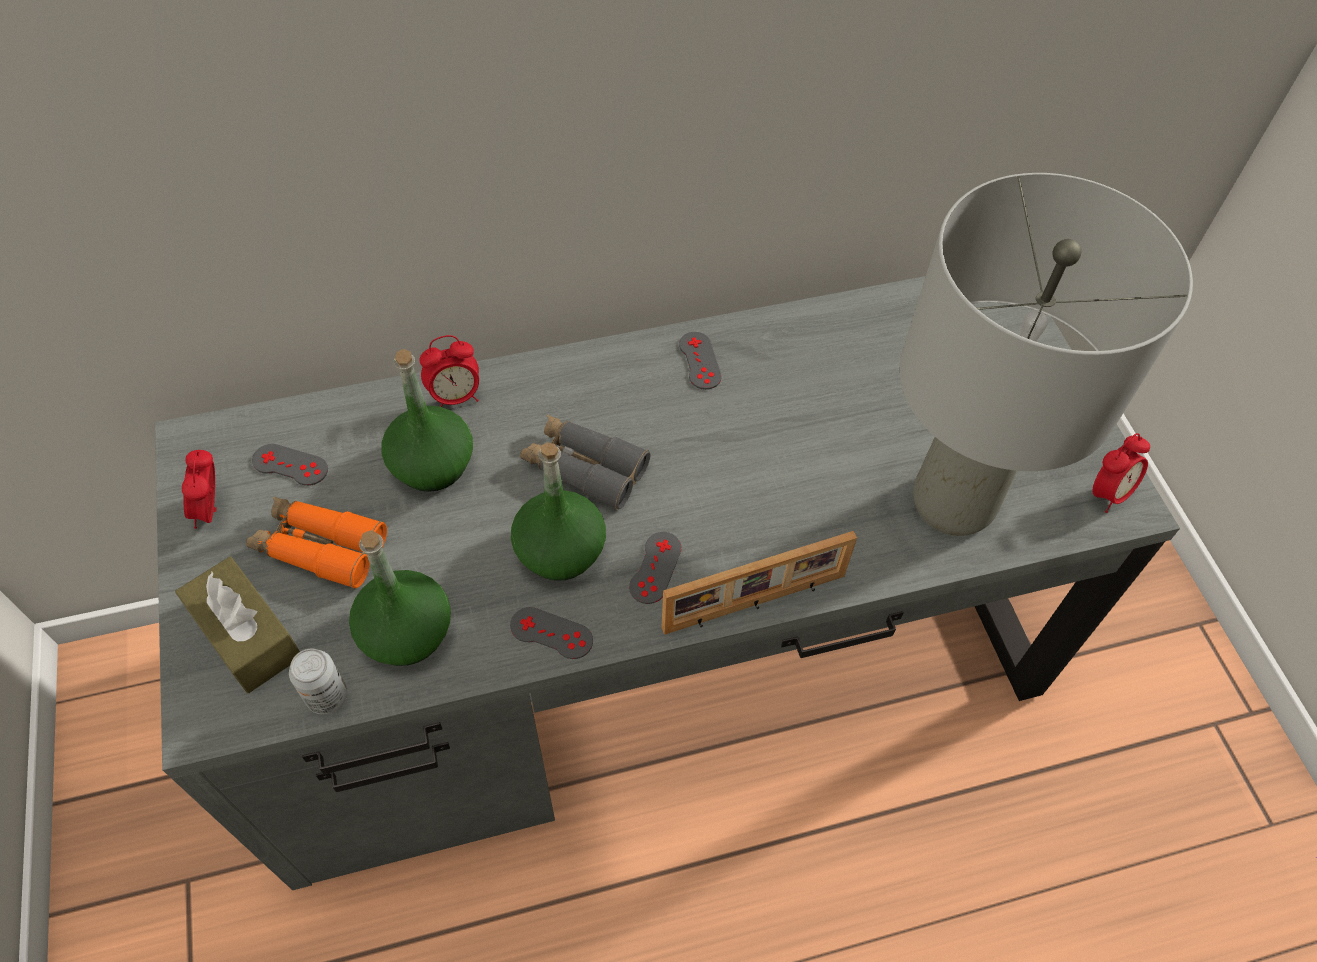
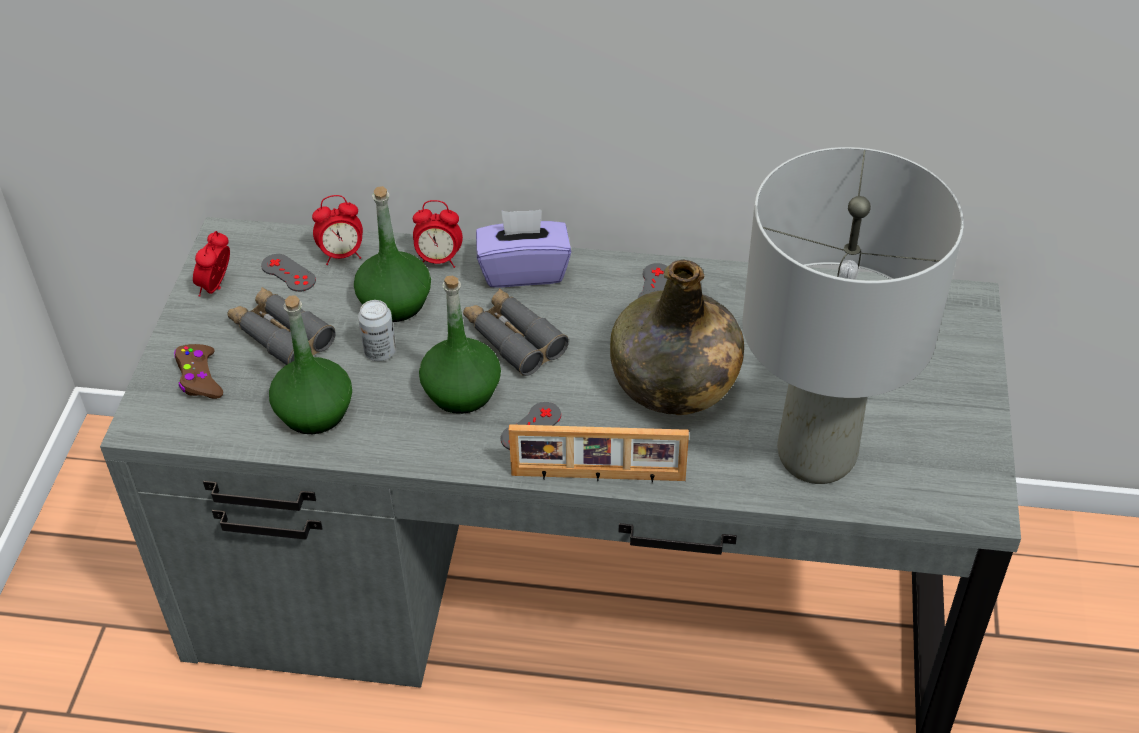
camera: 25 degrees right, 10 degrees down
brown tissue box [175,557,300,693] -> brown game controller [174,344,223,399]
orange binoculars [246,497,387,589] -> grey binoculars [227,287,335,365]
can [289,649,347,715] -> can moved to [358,300,396,361]
grey game controller [510,607,593,659] -> none
alarm clock [1092,433,1150,513] -> alarm clock moved to [312,195,363,265]
none -> purple tissue box [476,210,571,288]
none -> green bottle [610,259,744,415]

